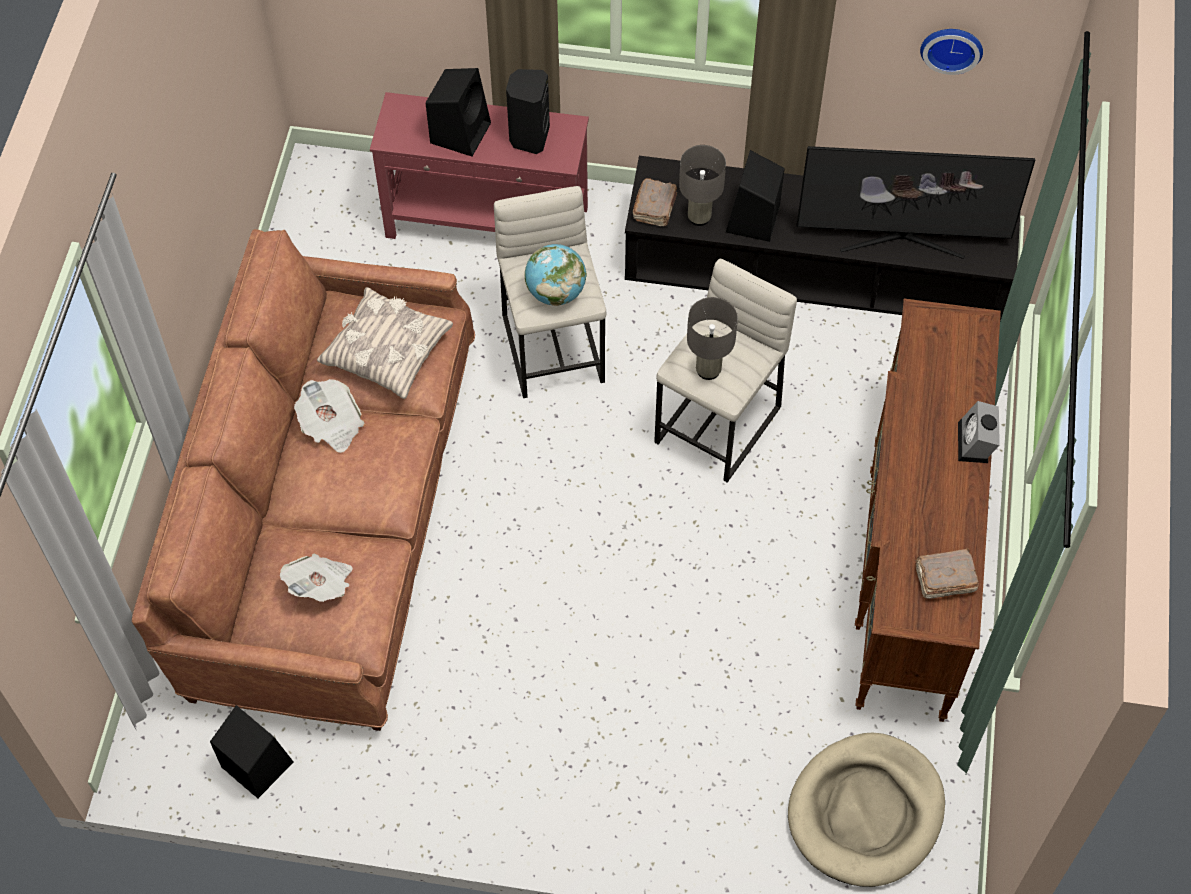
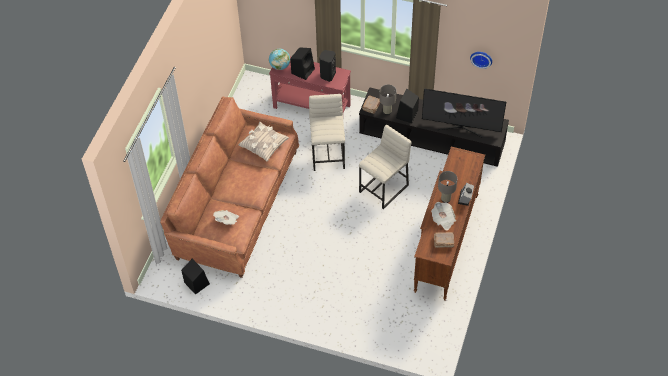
camera: 10 degrees right, 5 degrees down
newspaper [294,379,364,453] -> newspaper moved to [431,202,456,231]
globe [525,244,586,306] -> globe moved to [269,49,290,70]
grey table lamp [687,297,738,380] -> grey table lamp moved to [438,171,457,203]
beige dog bed [788,732,945,887] -> none

